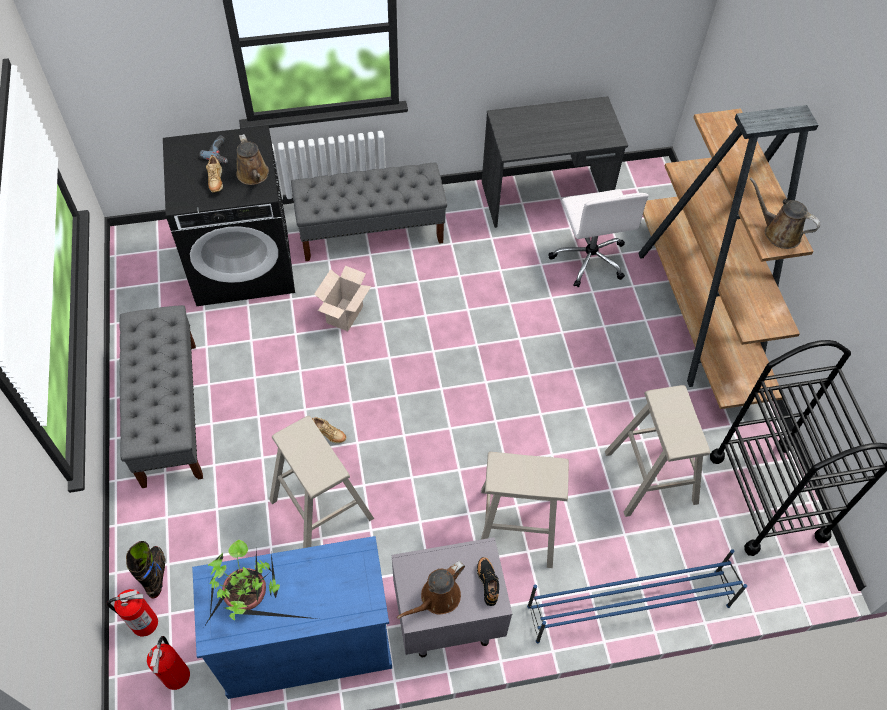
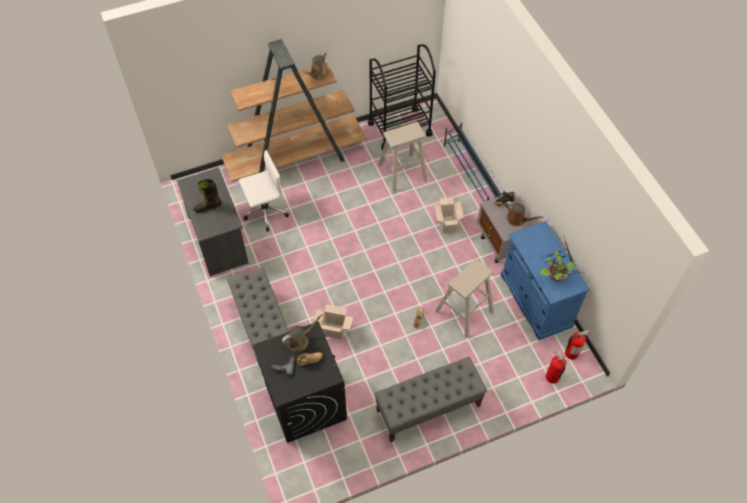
camera: 100 degrees left, 0 degrees up
black boot [126,541,166,599] -> black boot moved to [193,179,222,212]
beige stool [481,452,569,568] -> cardboard box [434,197,464,233]

